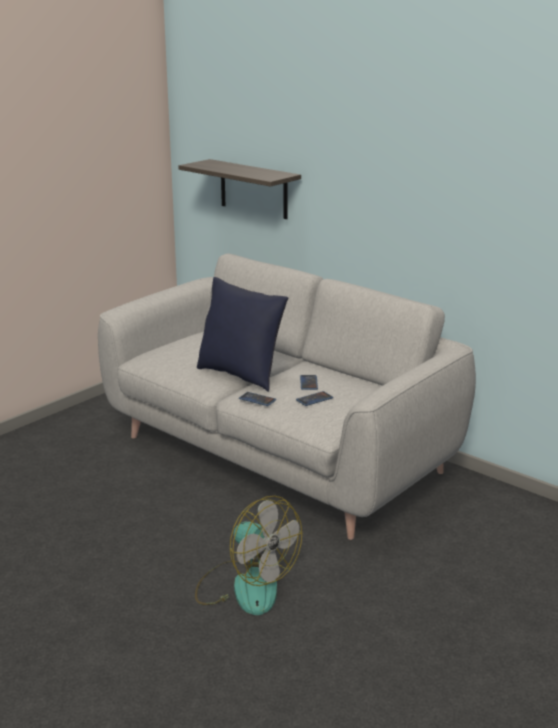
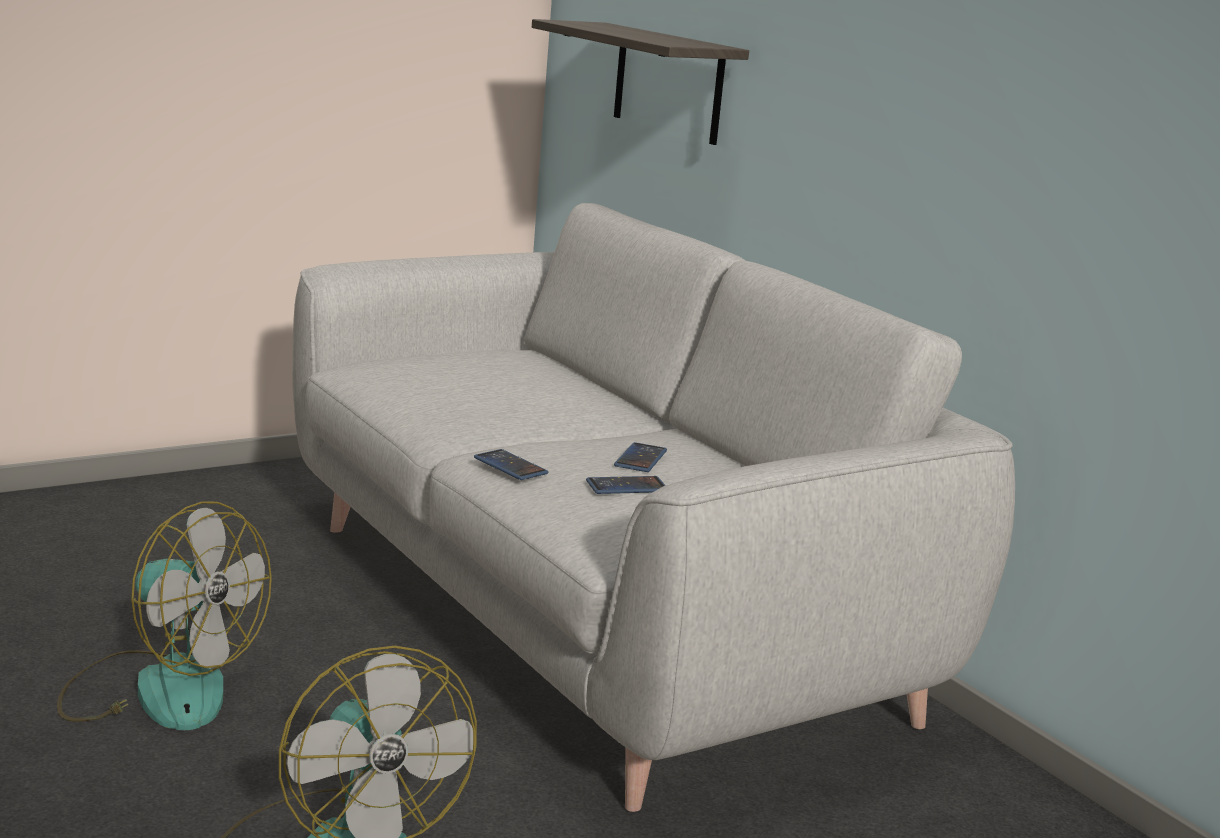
camera: 15 degrees right, 5 degrees down
blue pillow [197,277,288,392] -> none
none -> fan [57,501,272,730]

